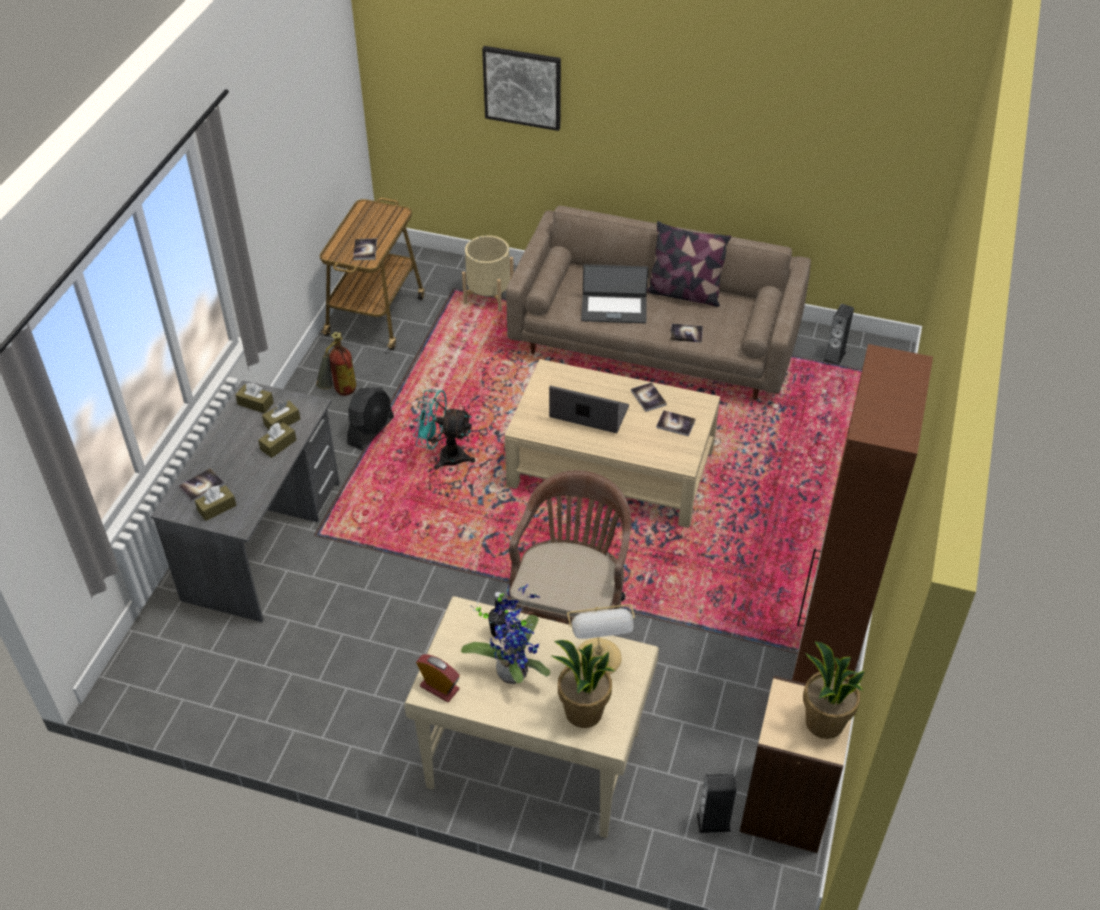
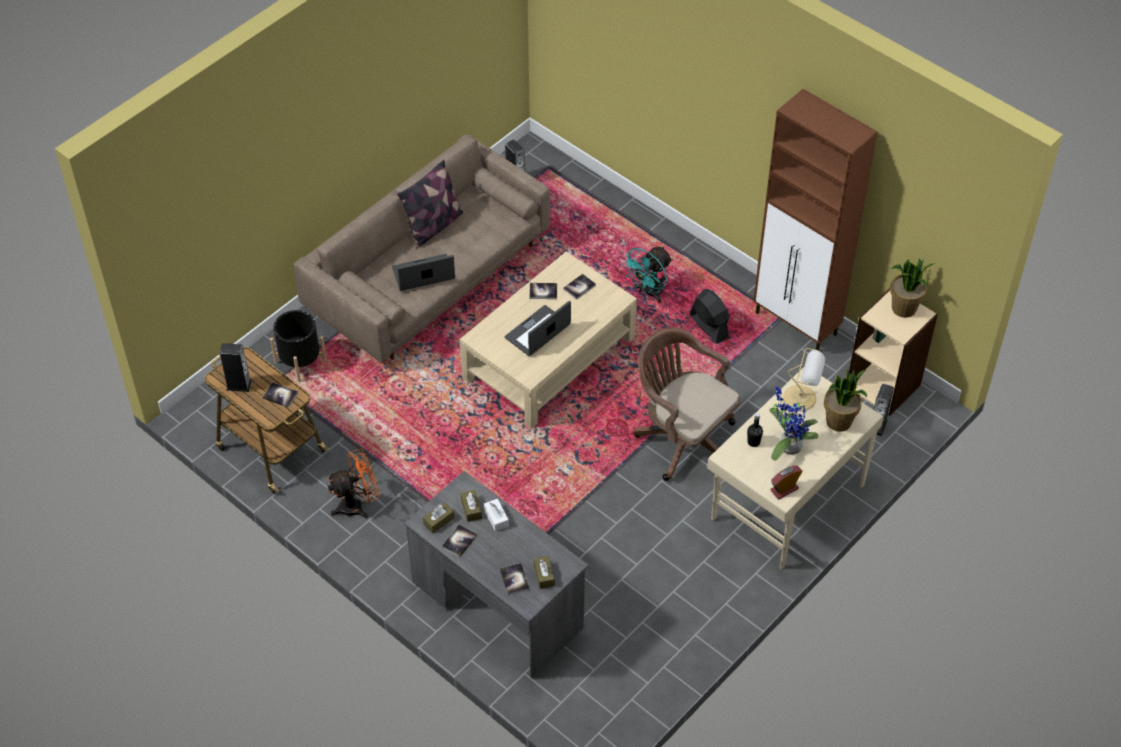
camera: 65 degrees left, 5 degrees up
brown tissue box [258,422,296,458] -> white tissue box [484,499,509,532]
fire extinguisher [316,332,356,396] -> orange fan [327,448,380,518]
black fan [347,388,394,451] -> black fan moved to [689,289,730,344]
turquoise fan [413,389,475,470] -> turquoise fan moved to [622,246,672,303]
beige planter [462,235,514,312] -> black planter [270,310,327,382]
picture [482,46,561,131] -> none
laptop [581,264,648,323] -> laptop turned 135 degrees counterclockwise [392,254,455,291]
book [670,324,703,343] -> book moved to [442,524,477,557]
none -> speaker [220,343,252,392]

